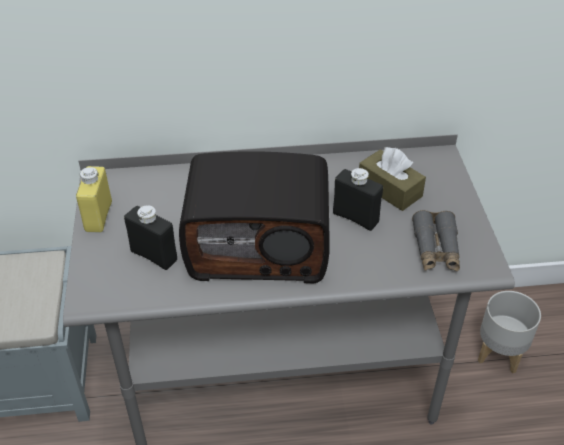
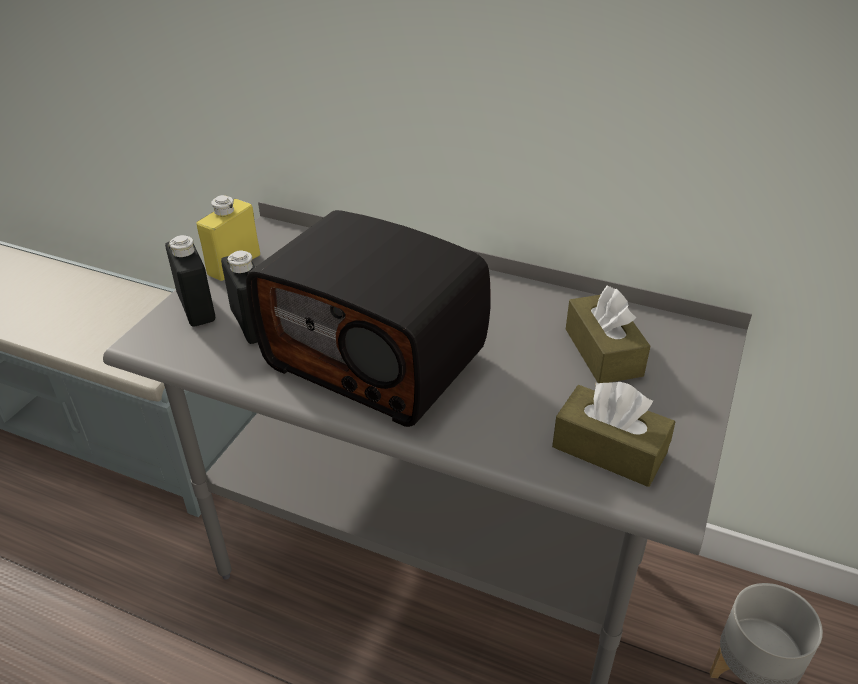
camera: 30 degrees right, 5 degrees down
black bottle [333,168,383,231] -> black bottle moved to [165,235,215,327]
grey binoculars [412,210,460,271] -> brown tissue box [552,382,675,487]

